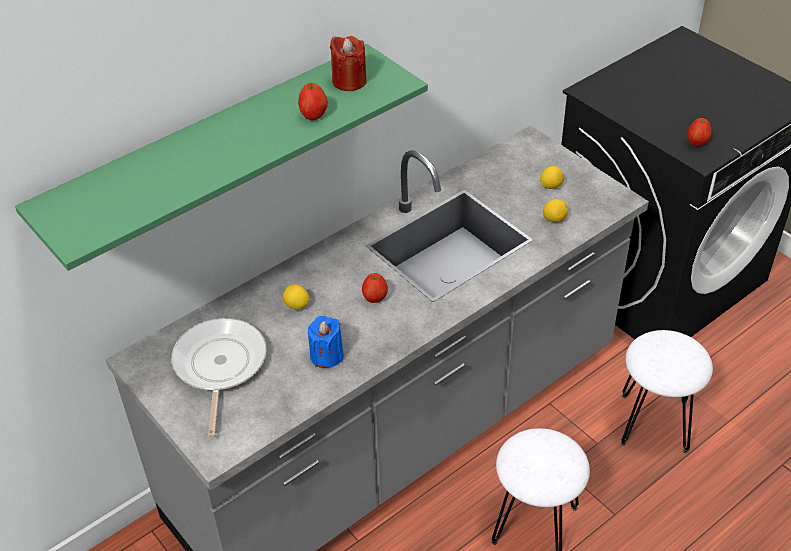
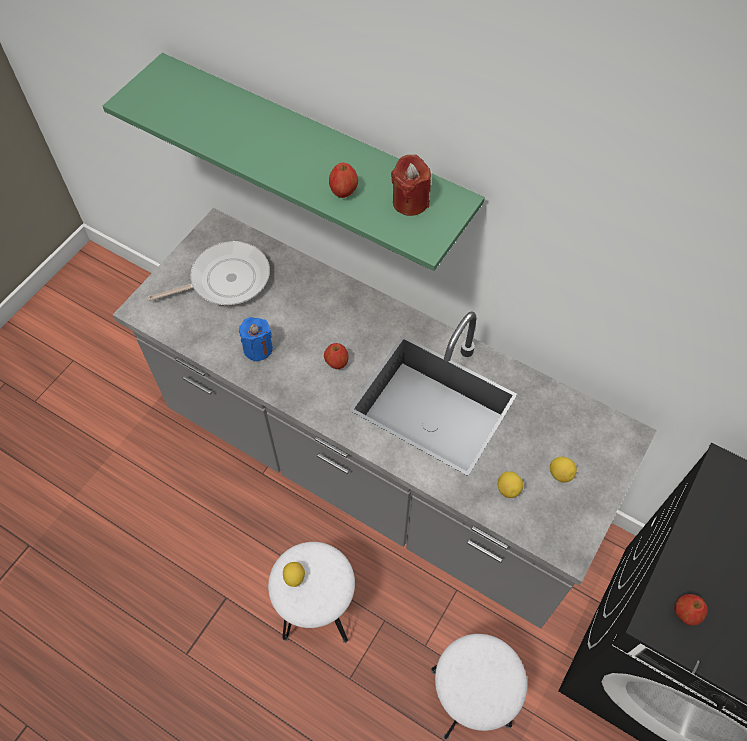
camera: 70 degrees right, 15 degrees up
lemon [283,284,310,310] -> lemon moved to [283,562,305,587]

